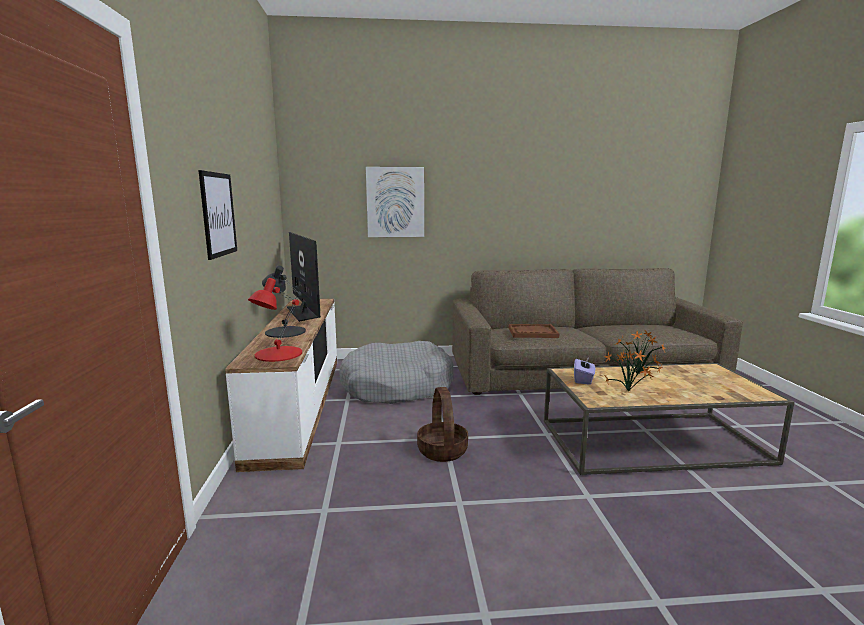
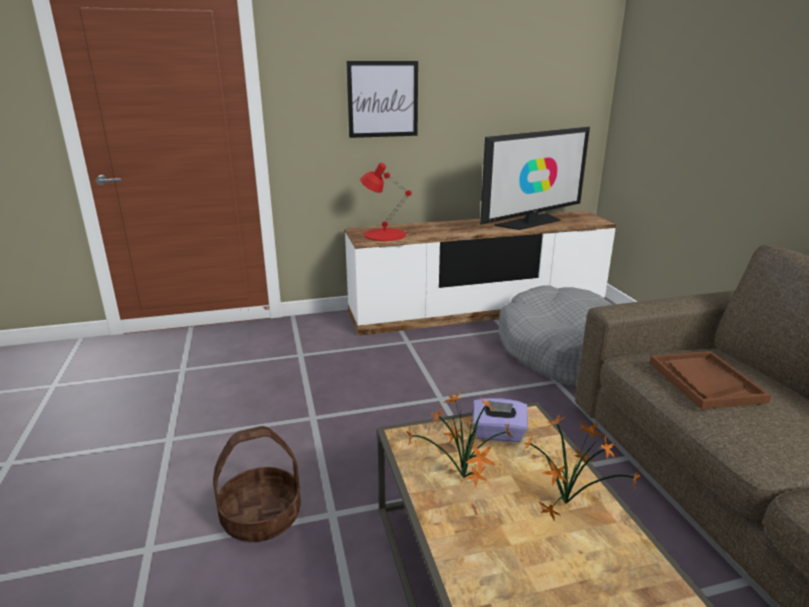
camera: 80 degrees right, 10 degrees up
black table lamp [262,266,306,338] -> none
picture [366,167,424,237] -> none
basket [417,387,468,462] -> basket moved to [213,426,301,542]

